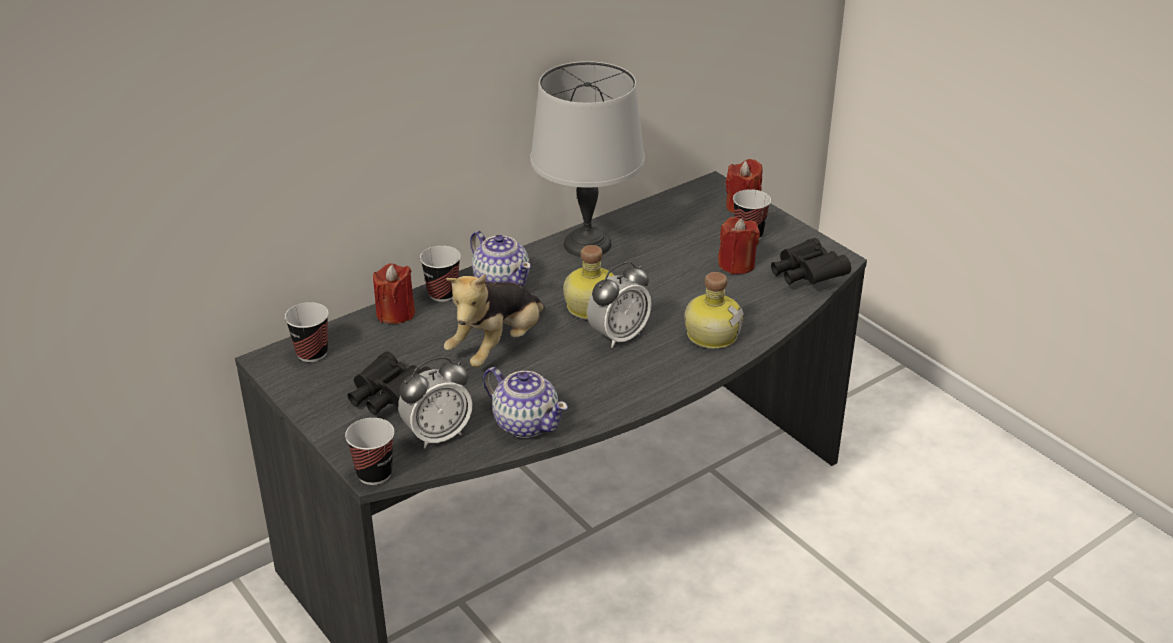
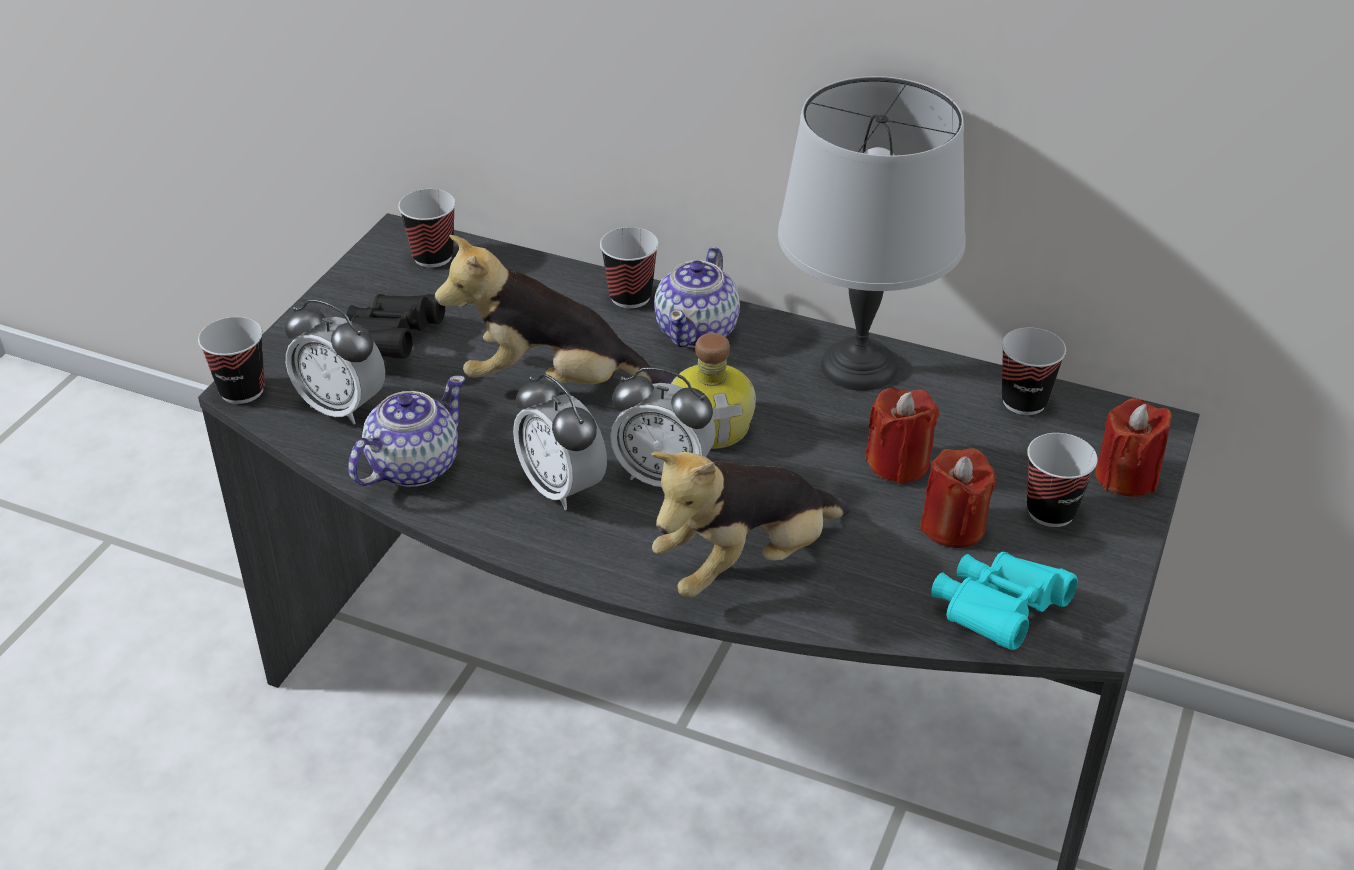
camera: 60 degrees right, 5 degrees up
red candle [373,263,415,324] -> red candle moved to [865,388,939,484]
teapot [483,367,568,438] -> teapot turned 150 degrees counterclockwise [348,375,465,487]
bottle [685,272,744,349] -> plush toy [652,452,850,598]
black binoculars [771,238,851,285] -> turquoise binoculars [931,552,1078,650]
none -> alarm clock [513,374,607,510]
none -> cup [1002,328,1066,415]

